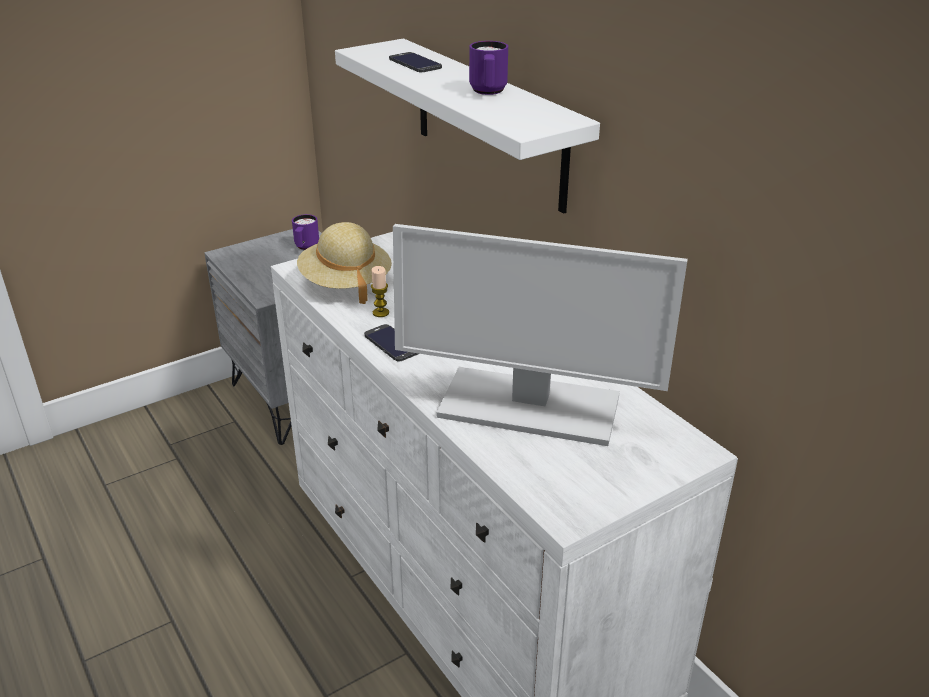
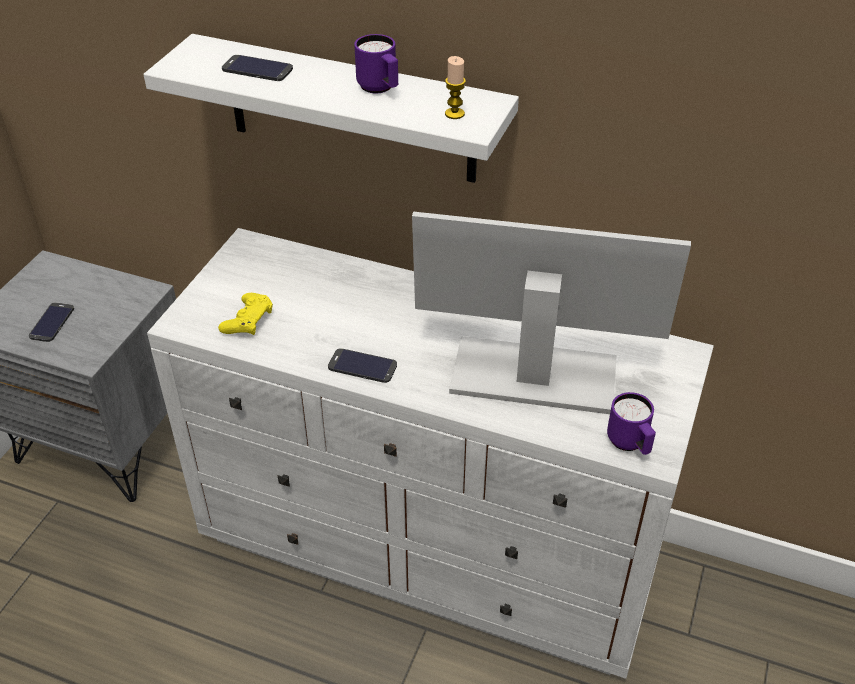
camera: 35 degrees left, 10 degrees up
purple mug [292,214,319,250] -> purple mug moved to [607,392,656,455]
beige hat [297,222,392,304] -> yellow game controller [218,293,273,335]
candle [371,266,389,317] -> candle moved to [445,56,466,119]
monitor [393,224,688,446] -> monitor turned 150 degrees counterclockwise [412,212,691,414]
none -> phone [29,302,74,342]

